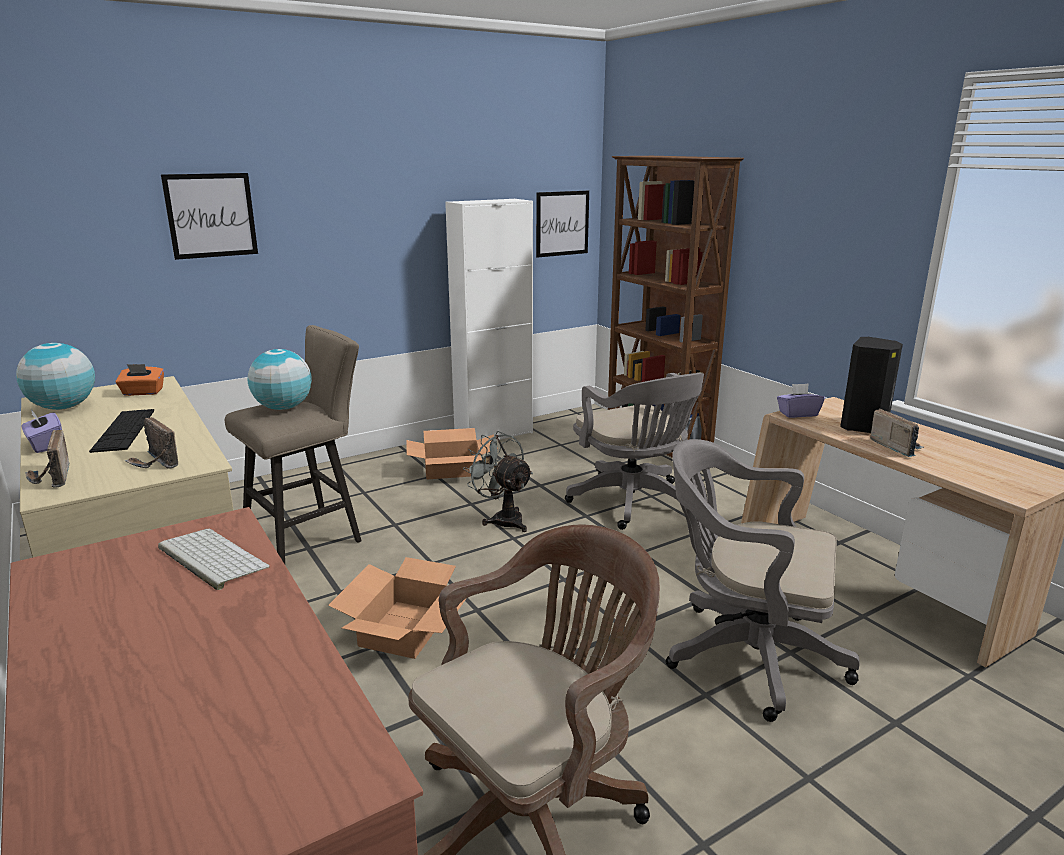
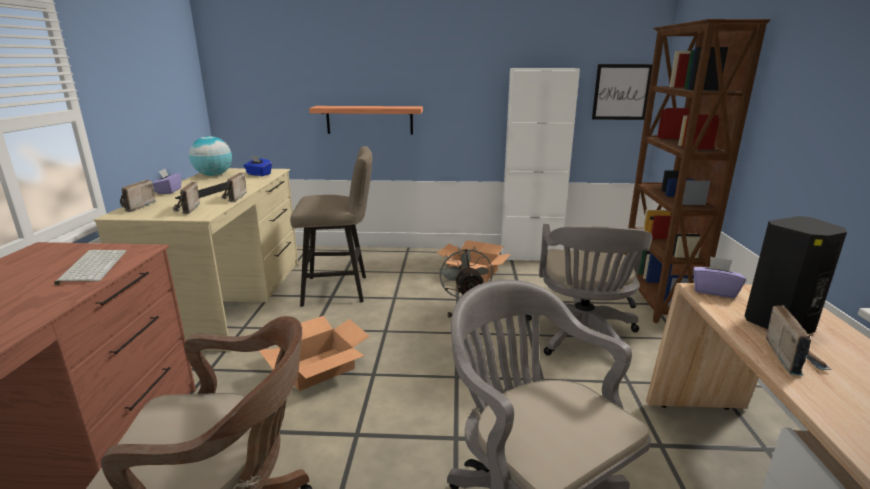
camera: 35 degrees right, 0 degrees up
orange tissue box [115,364,164,396] -> blue tissue box [244,156,272,176]
picture [161,173,258,260] -> none
globe [247,349,312,410] -> none
none -> radio [221,172,247,202]
none -> shelf [309,106,423,134]

